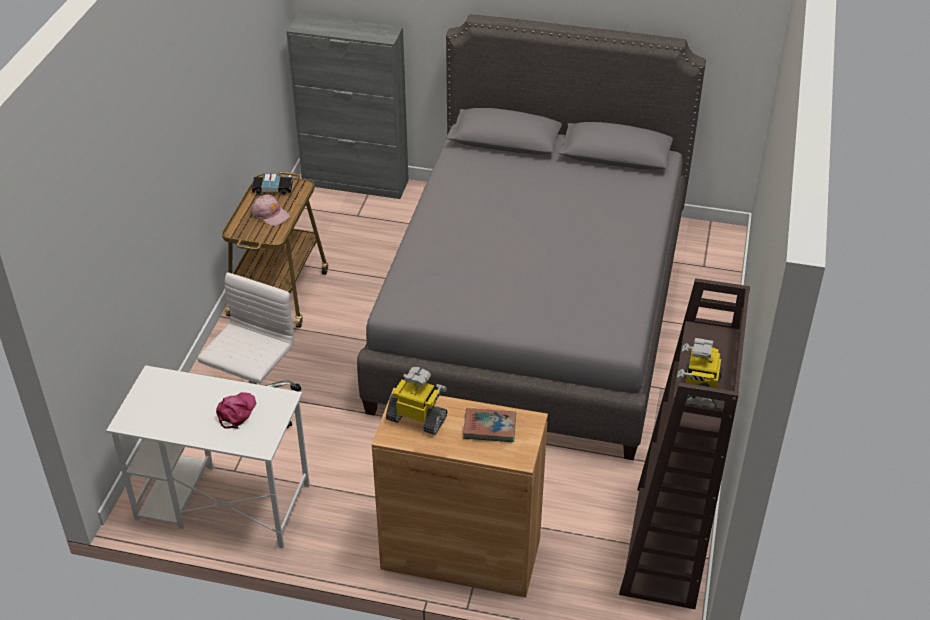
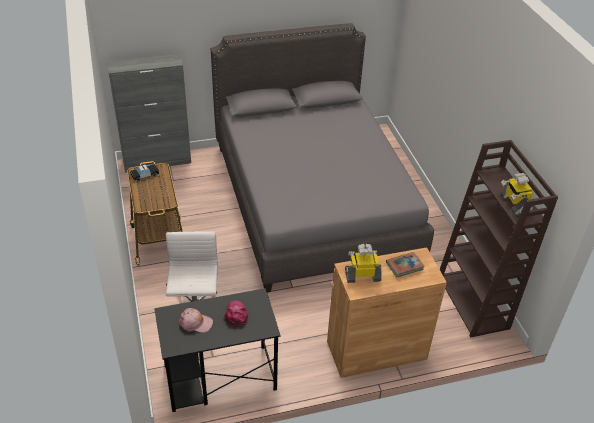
camera: 30 degrees left, 0 degrees up
white desk [106,365,310,548] -> black desk [154,288,281,412]
pink cap [251,195,290,226] -> pink cap moved to [179,308,213,332]

